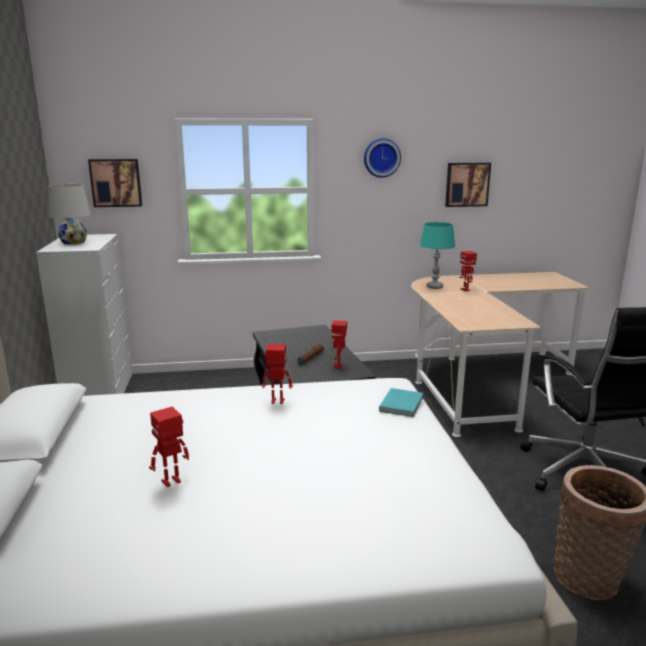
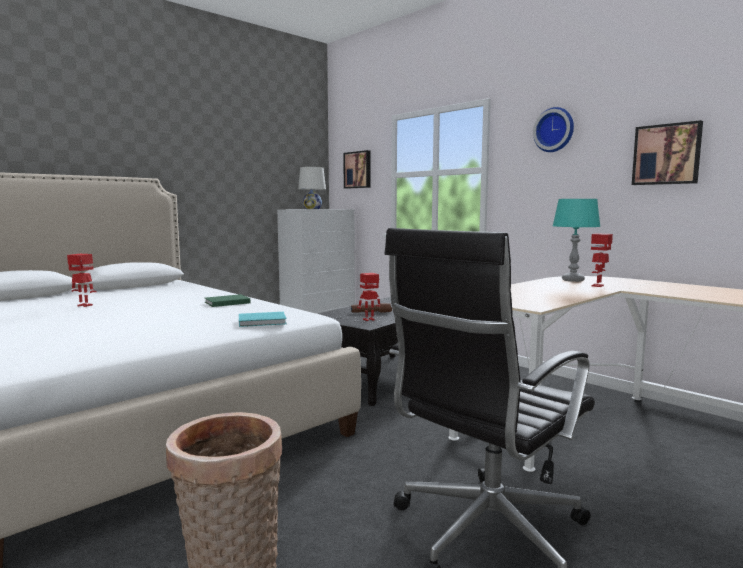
camera: 55 degrees right, 10 degrees down
toy robot [262,344,293,404] -> green book [205,294,250,307]

